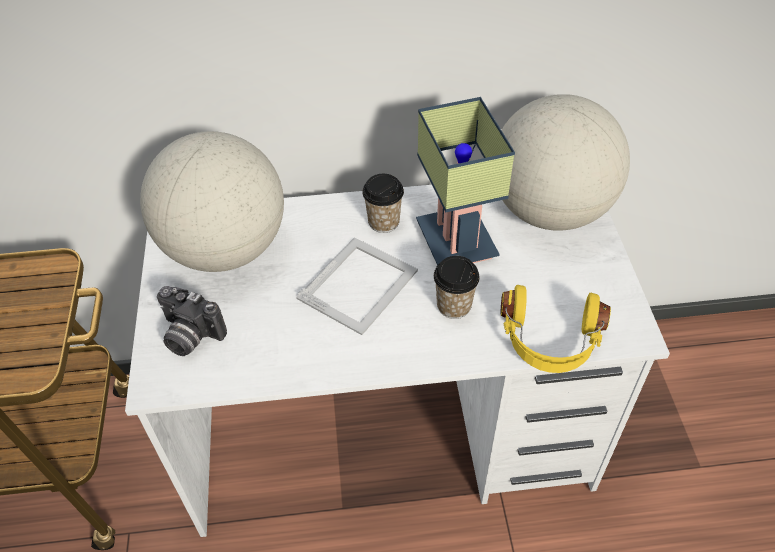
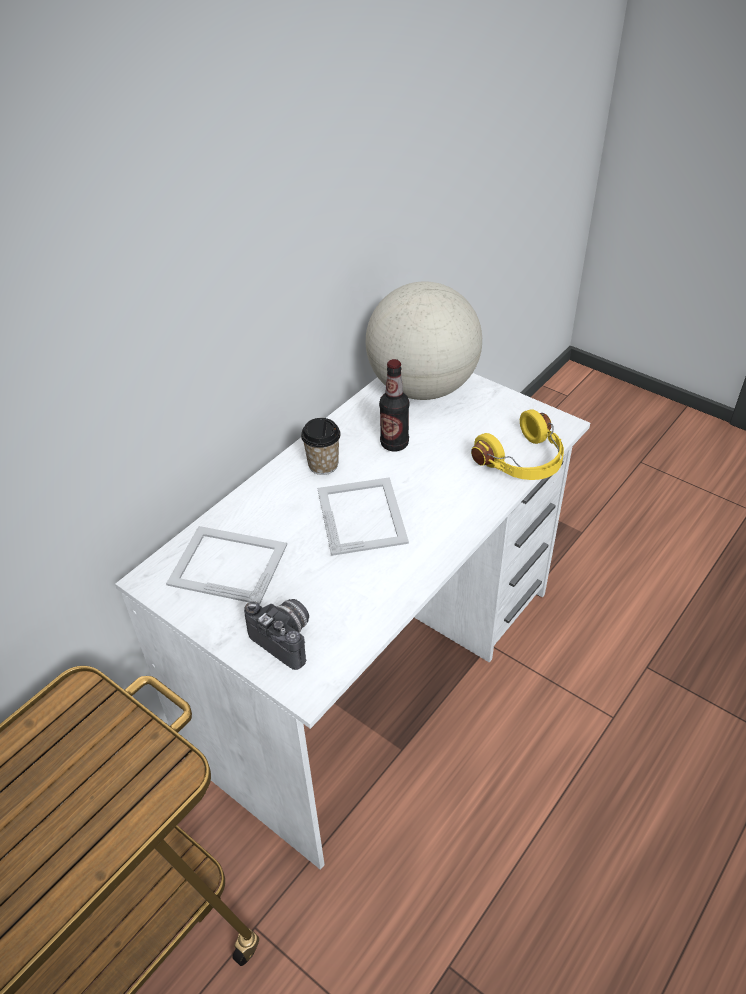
camera: 45 degrees left, 5 degrees down
globe [140,131,284,272] -> picture frame [166,526,287,605]
camera [157,286,227,356] -> camera turned 120 degrees counterclockwise [244,599,309,670]
table lamp [416,97,515,265] -> bottle [379,359,409,452]
cup [434,256,480,319] -> none

